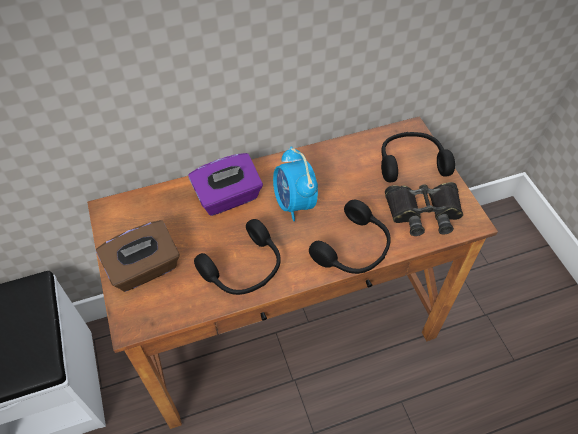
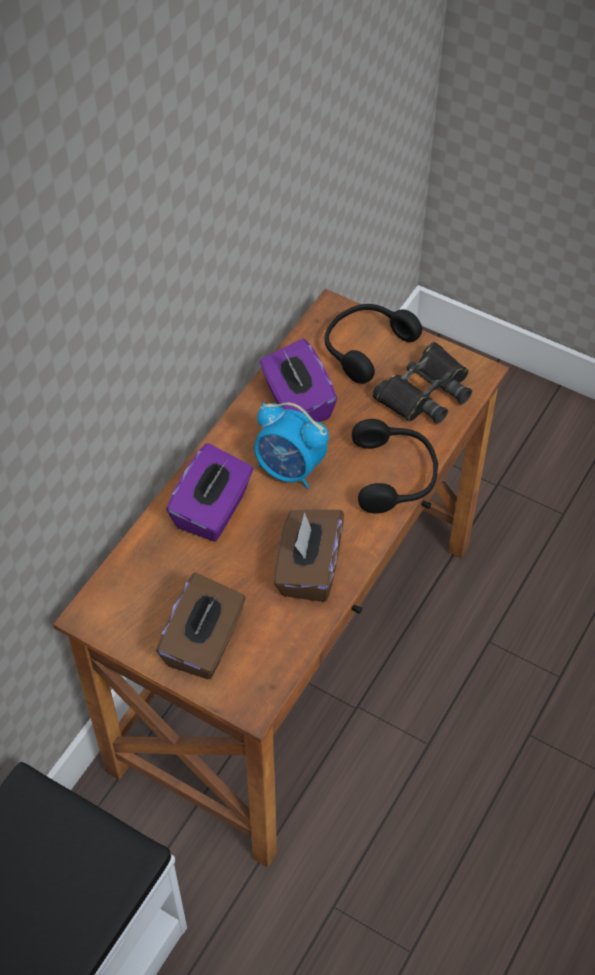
camera: 40 degrees left, 0 degrees up
black headphones [194,219,281,295] -> brown tissue box [274,510,344,602]
none -> purple tissue box [260,339,337,422]

